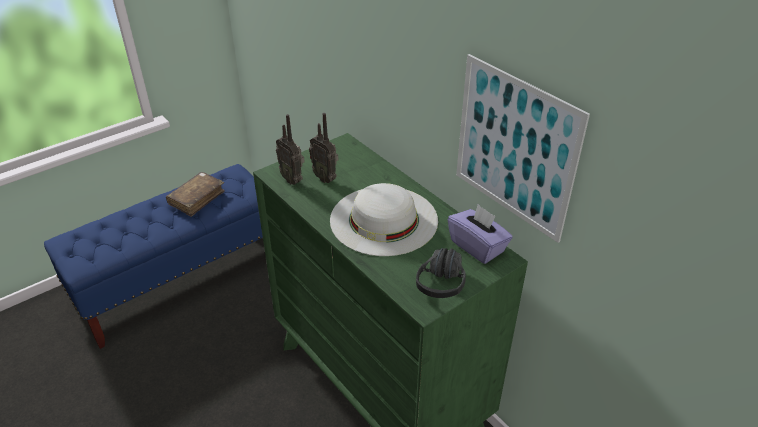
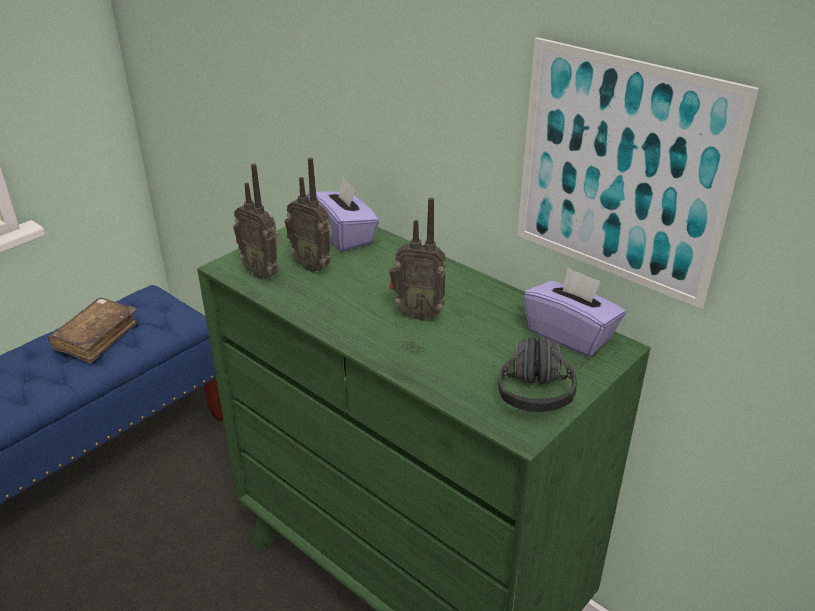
camera: 10 degrees left, 5 degrees down
white hat [330,183,438,256] -> radio [389,197,446,320]
none -> purple tissue box [307,177,380,252]

